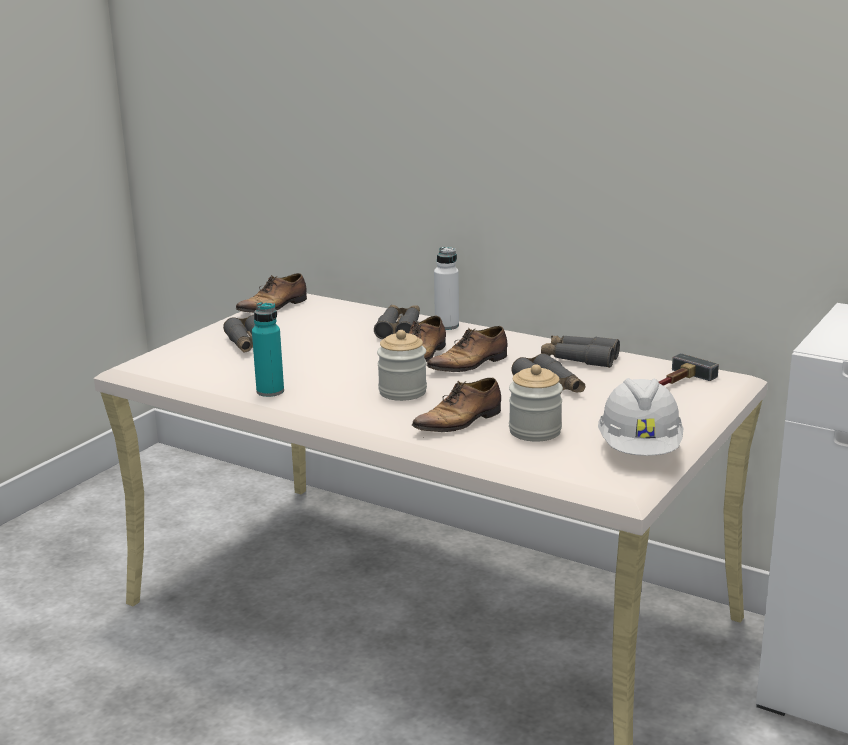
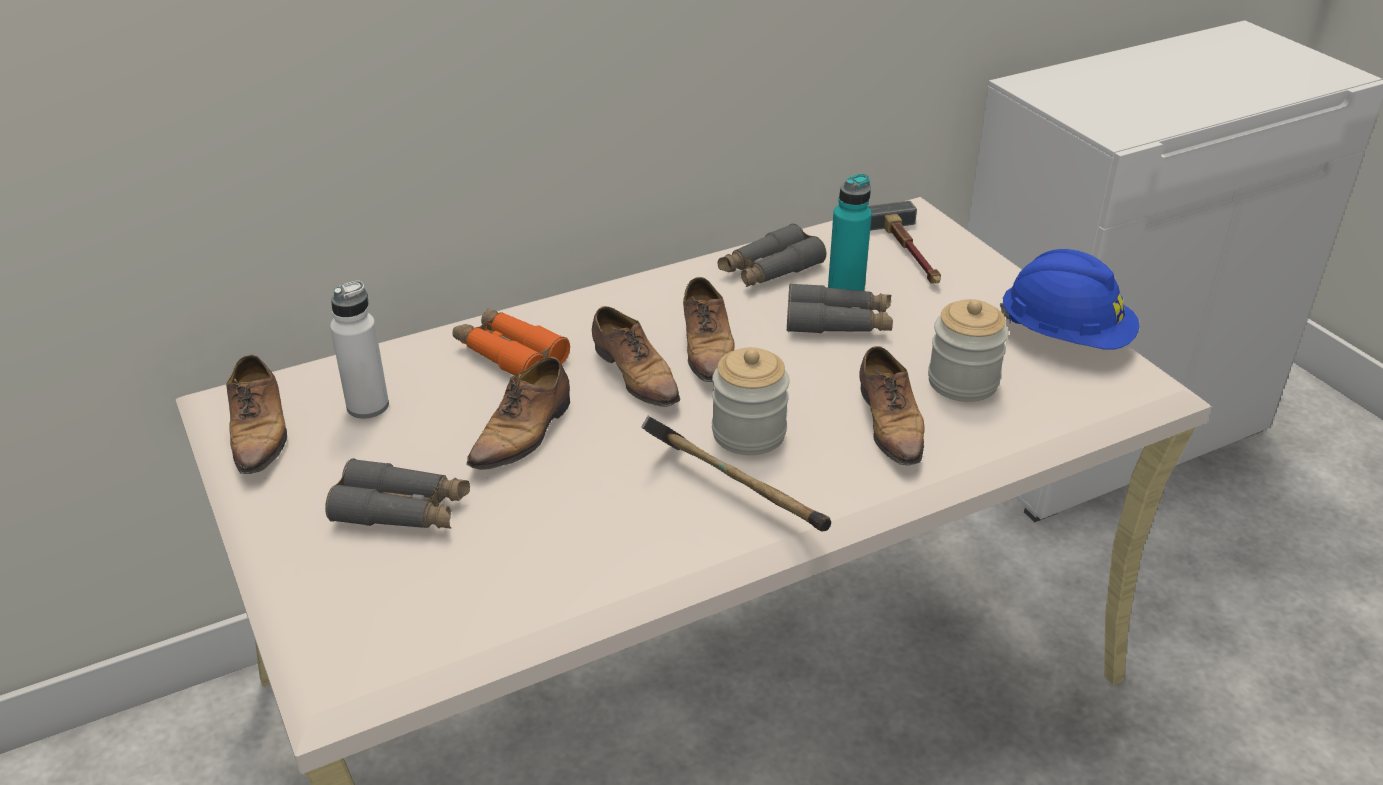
camera: 60 degrees left, 15 degrees up
turquoise bottle [252,302,284,397] -> turquoise bottle moved to [828,173,872,291]
grey binoculars [374,305,420,339] -> orange binoculars [452,308,570,376]
white bottle [434,247,459,330] -> white bottle moved to [330,281,389,418]
white hard hat [598,378,684,456] -> blue hard hat [1000,249,1139,349]
none -> shoe [466,357,570,478]
none -> hammer [641,416,831,532]

